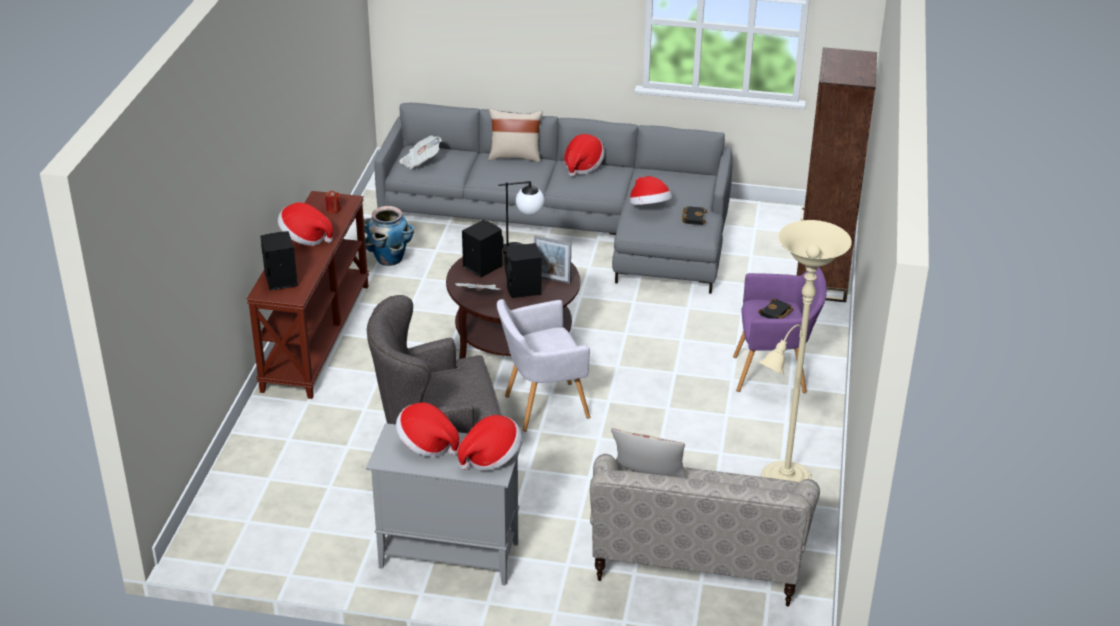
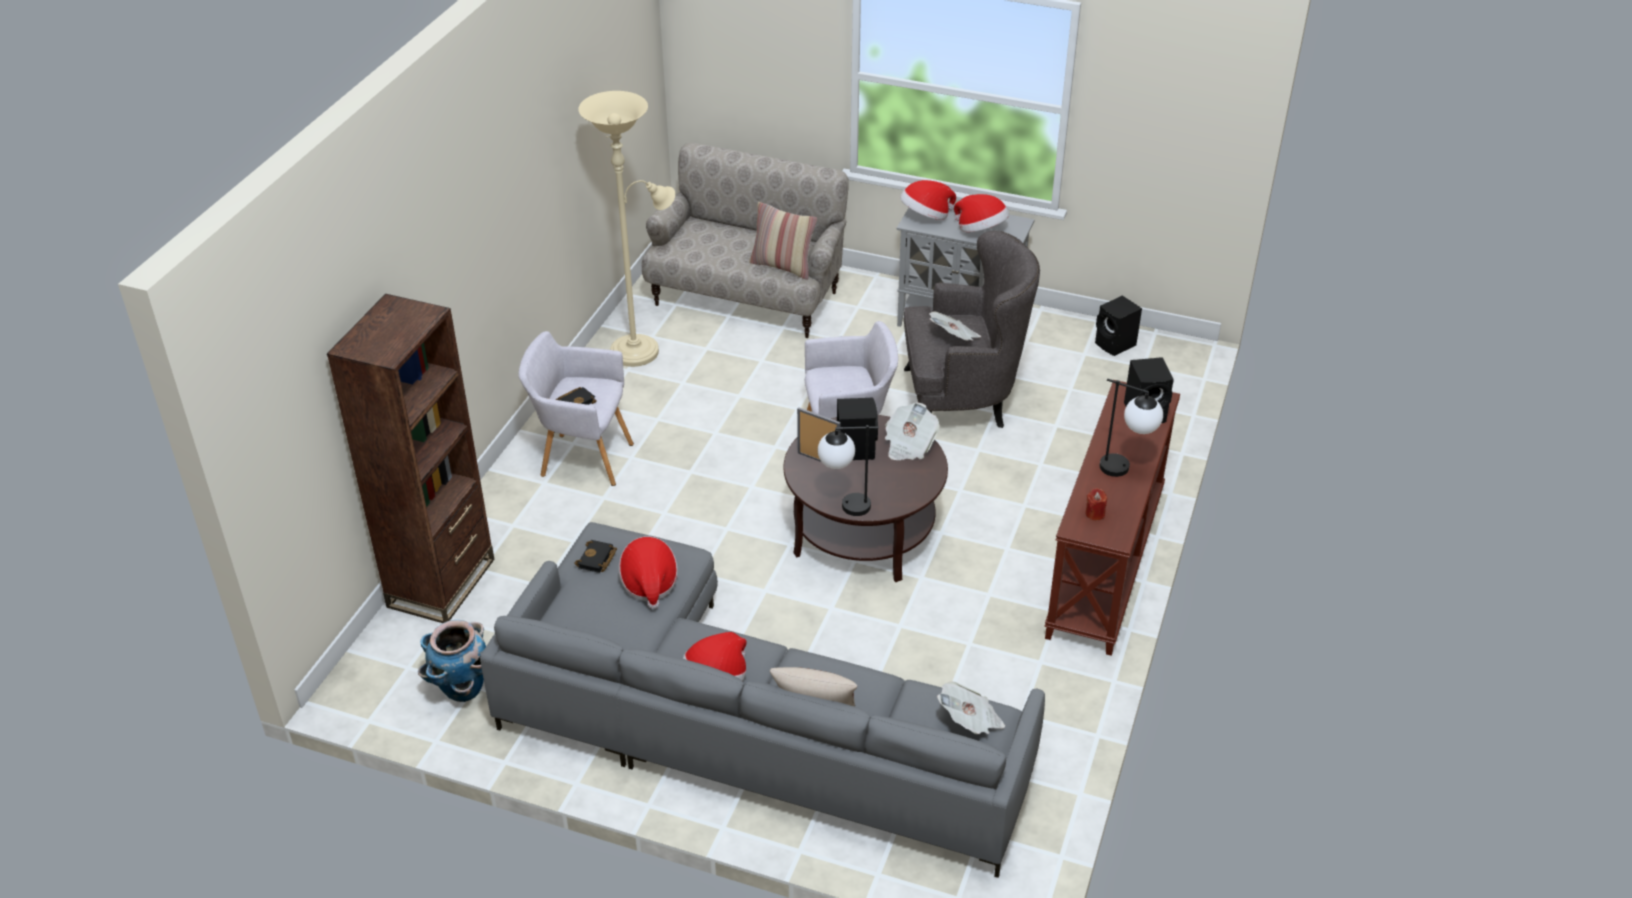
camera: 170 degrees left, 5 degrees up
hat [278,203,333,246] -> table lamp [1100,378,1163,477]
planter [364,206,414,266] -> planter moved to [418,620,486,702]
black speaker [462,220,504,277] -> black speaker moved to [1095,296,1142,356]
purple armchair [733,267,827,393] -> grey armchair [519,331,634,486]
none -> newspaper [929,312,981,341]

